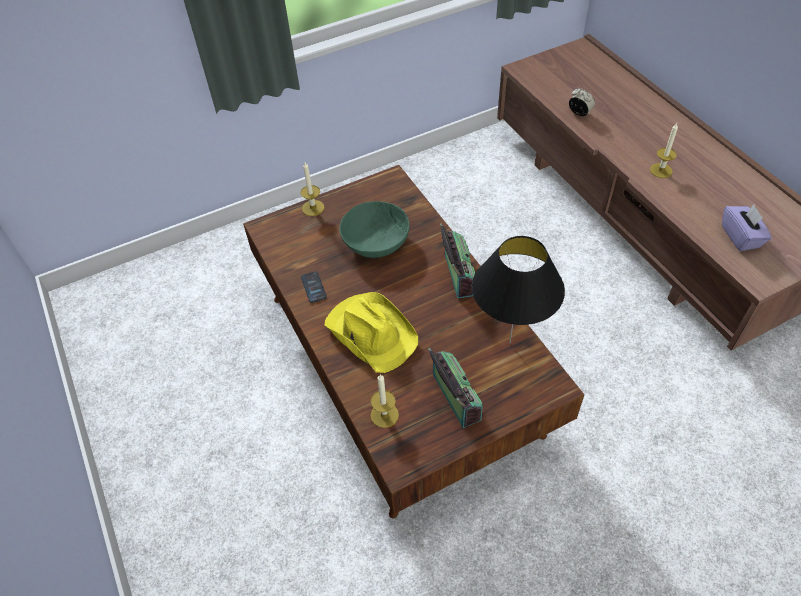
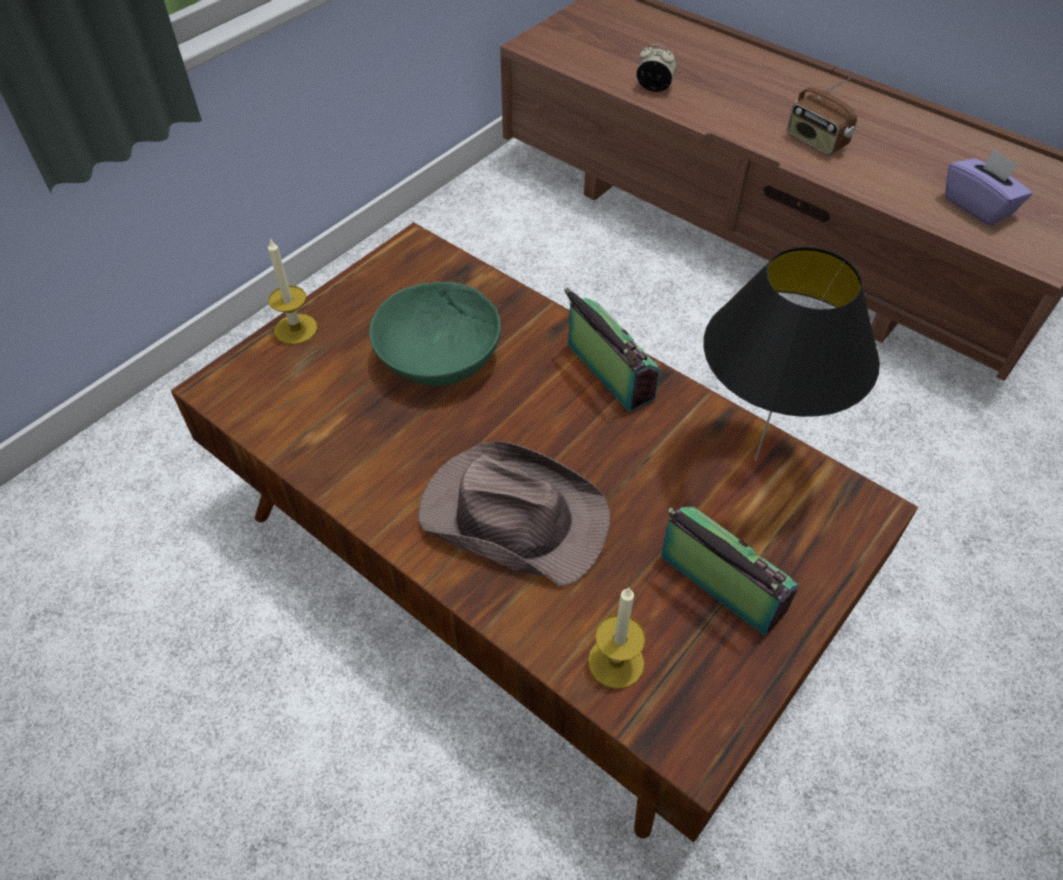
camera: 25 degrees left, 0 degrees up
phone [301,271,327,303] -> none
yellow hat [325,292,418,373] -> brown hat [418,441,610,587]
candle [650,123,678,178] -> radio [787,78,857,155]

